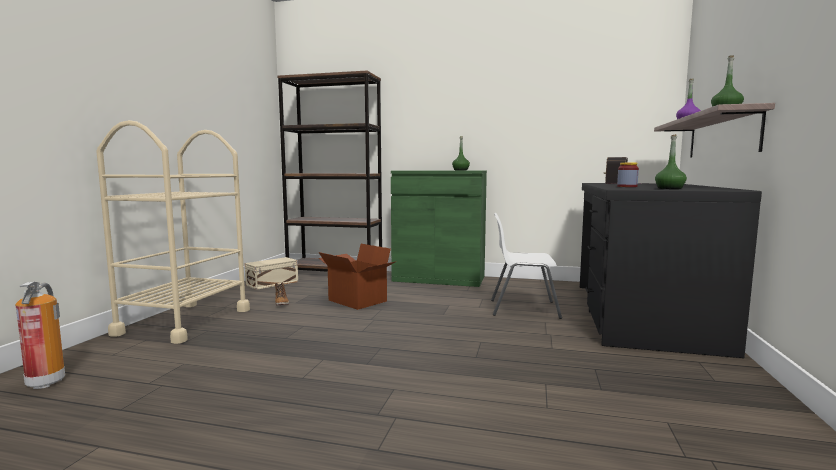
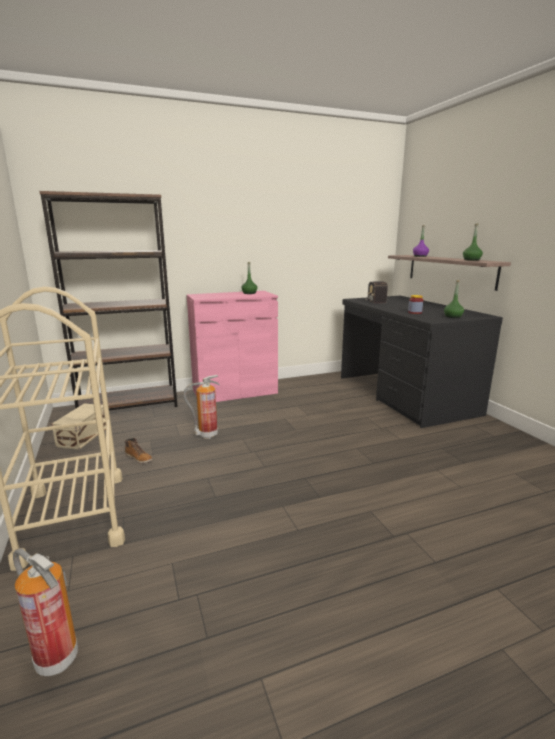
camera: 35 degrees left, 10 degrees up
cardboard box [318,244,397,310] -> fire extinguisher [183,375,220,439]
green cabinet [391,171,487,287] -> pink cabinet [187,291,278,402]
white chair [491,213,562,319] -> none

